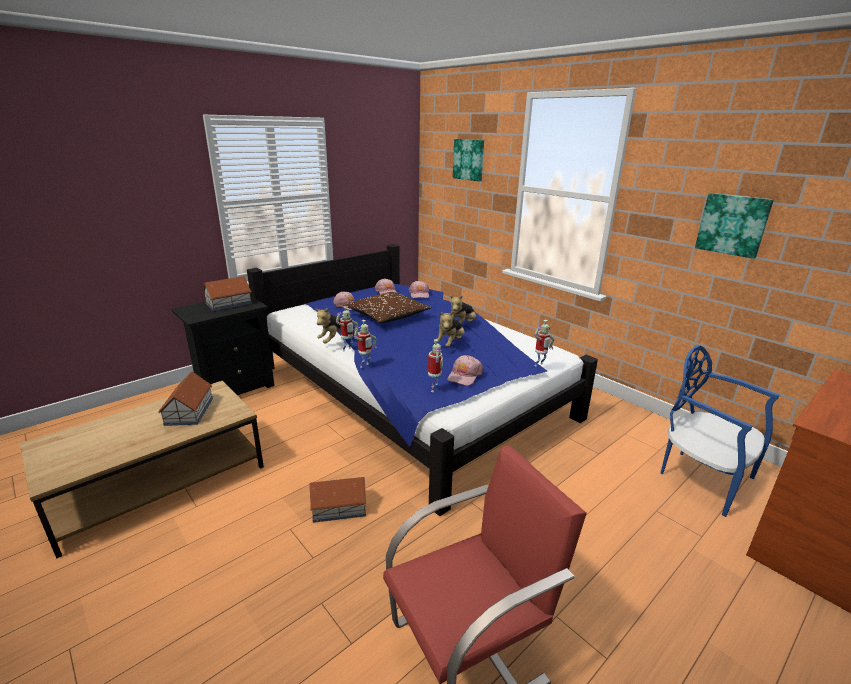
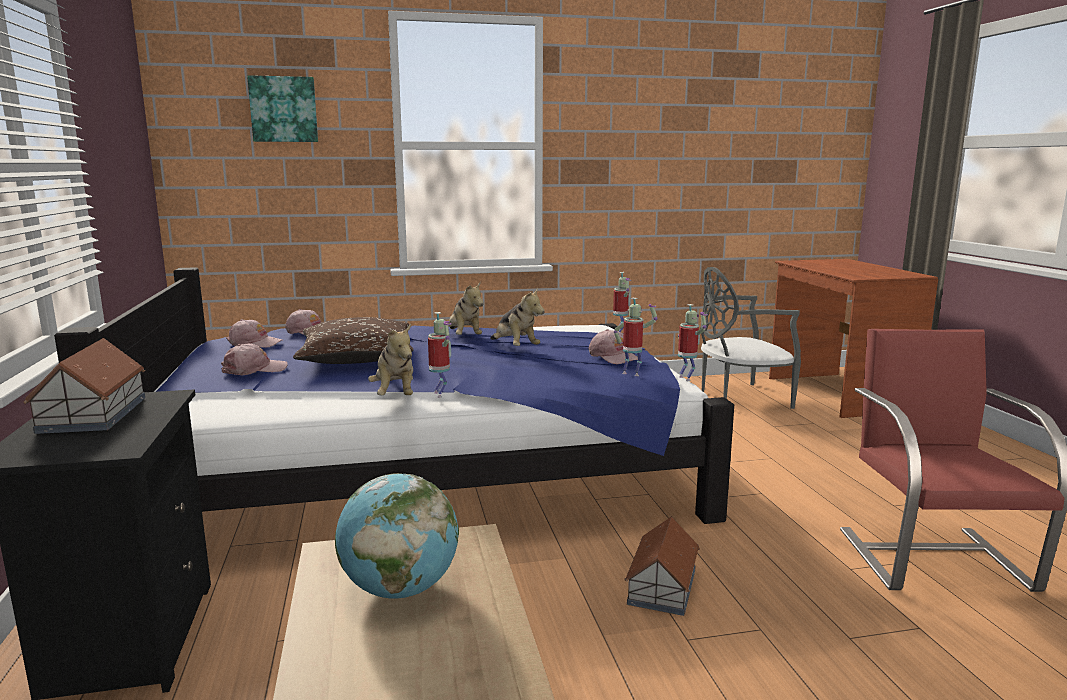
camera: 60 degrees left, 10 degrees down
toy house [158,372,213,426] -> globe [335,473,459,599]
toy robot [354,320,377,368] -> toy robot moved to [678,304,708,381]
blue chair [661,345,779,517] -> grey chair [700,267,801,409]
picture [695,193,774,259] -> none

